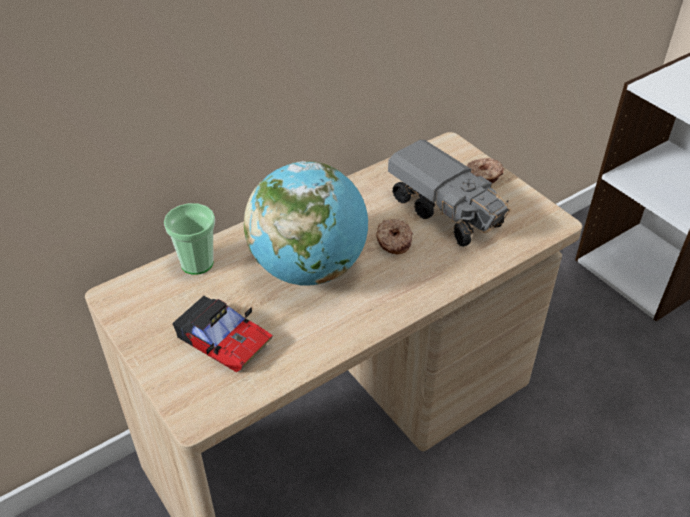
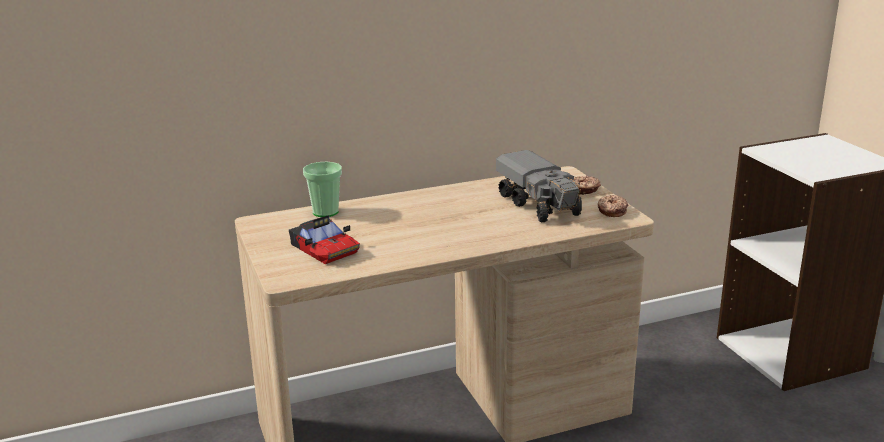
camera: 15 degrees right, 20 degrees down
globe [244,161,368,286] -> none
donut [376,219,413,254] -> donut moved to [598,195,628,217]

